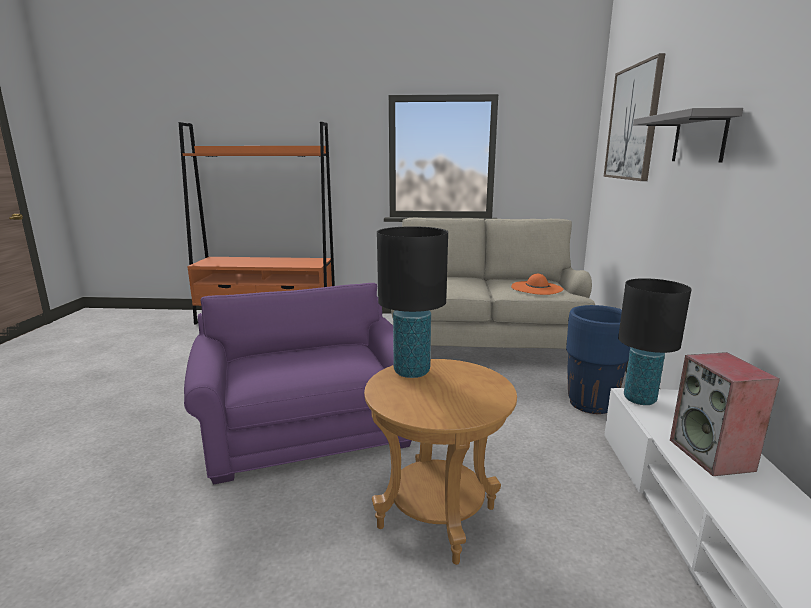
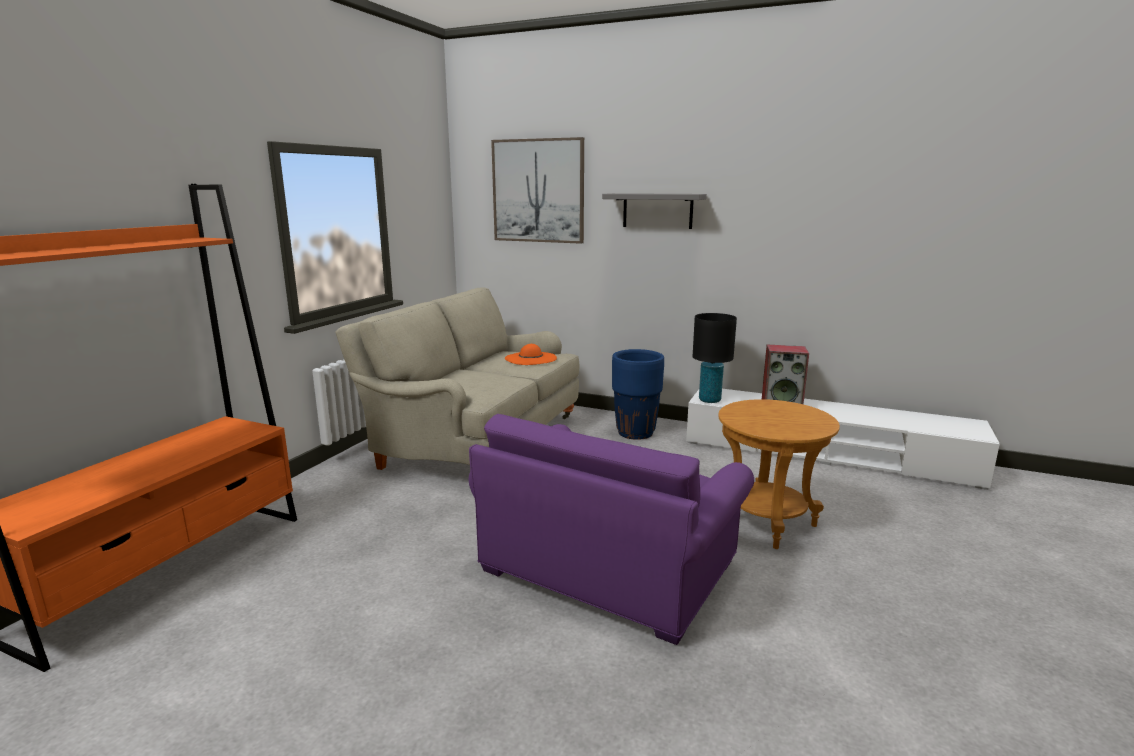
camera: 70 degrees left, 0 degrees up
purple armchair [184,283,412,484] -> purple armchair turned 60 degrees counterclockwise [469,414,754,645]
black table lamp [377,226,448,378] -> none

